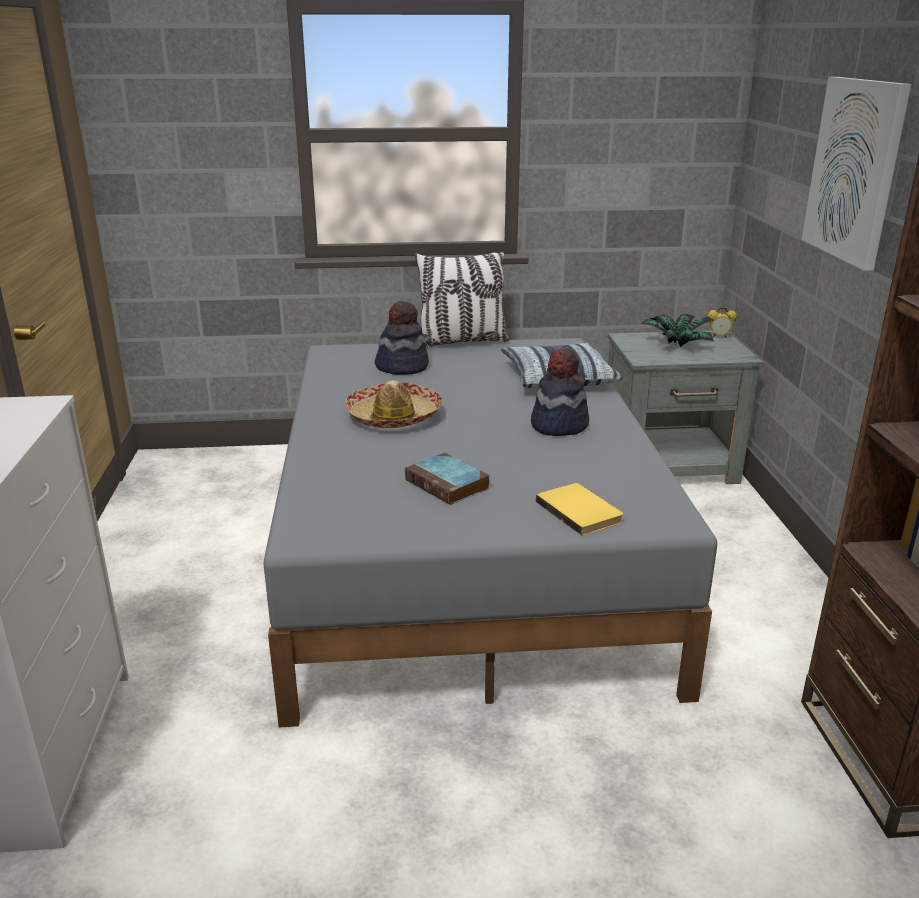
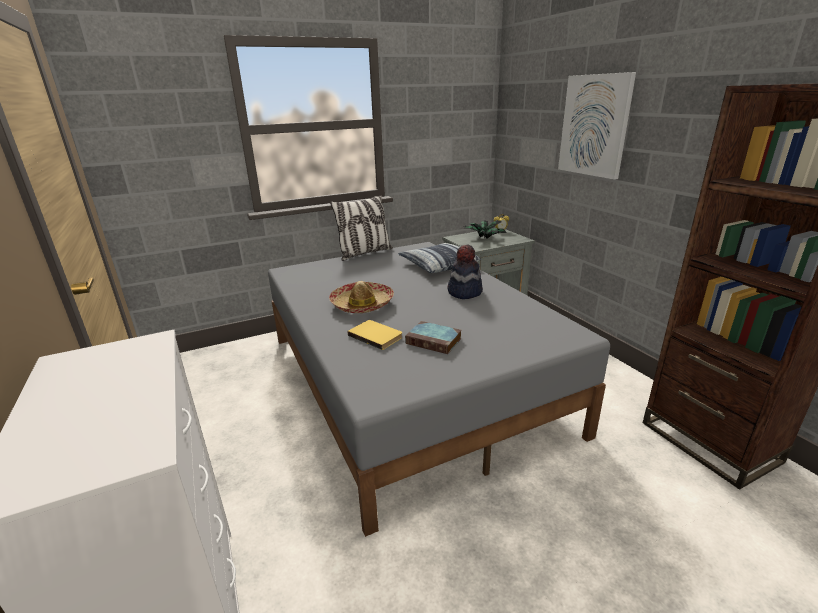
camera: 20 degrees left, 0 degrees up
hat [375,301,429,375] -> none
yellow book [536,483,623,536] -> yellow book moved to [348,320,403,350]

